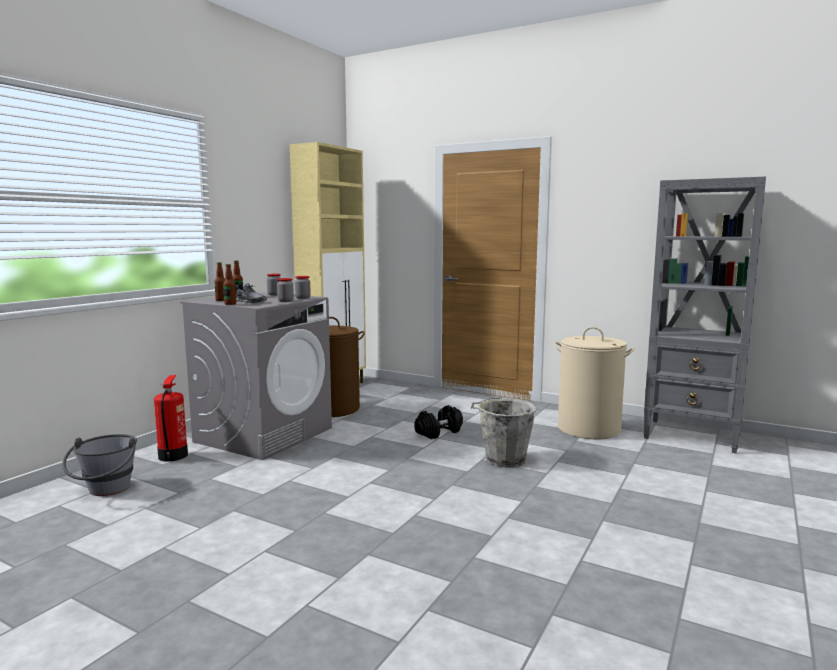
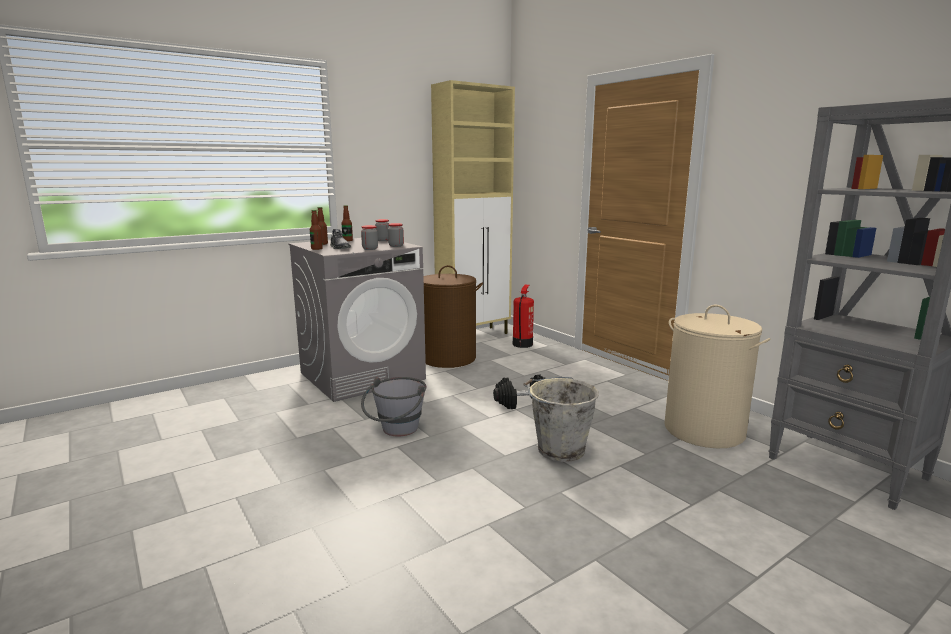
camera: 25 degrees right, 5 degrees up
grey bucket [62,434,137,496] -> grey bucket moved to [361,377,427,436]
fire extinguisher [154,375,188,462] -> fire extinguisher moved to [513,285,534,348]

